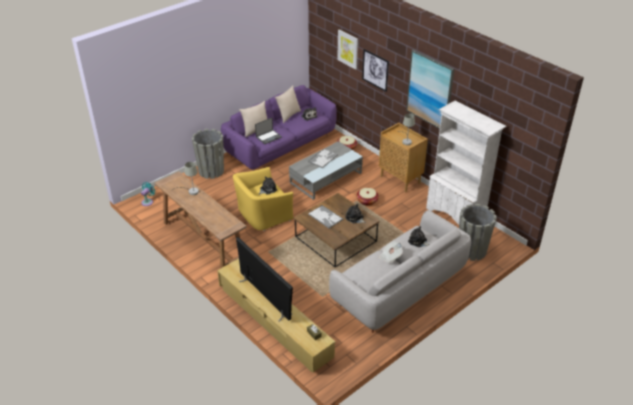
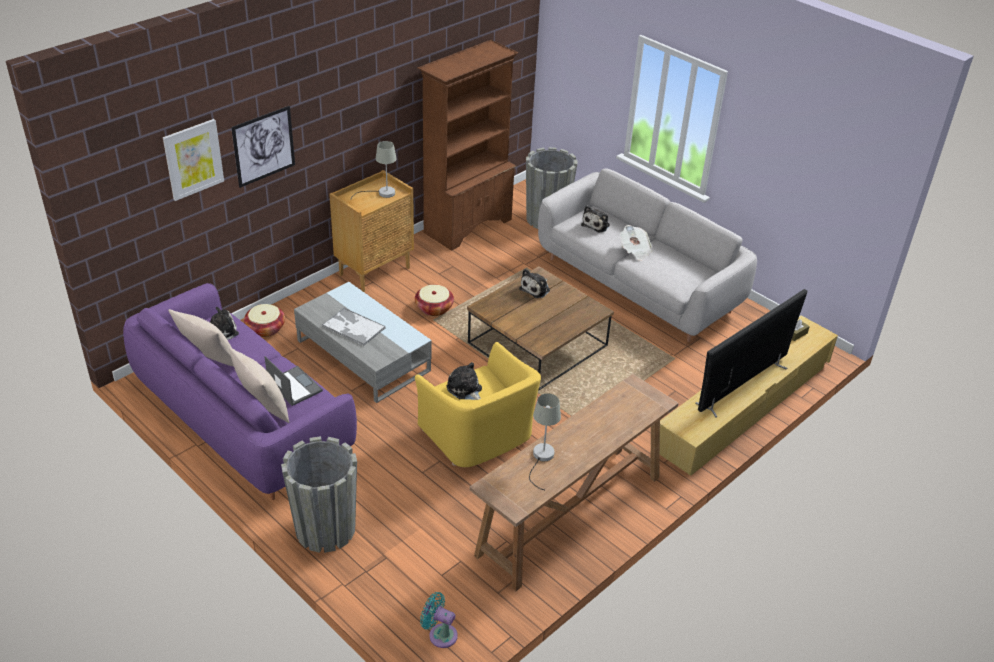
camera: 95 degrees left, 0 degrees up
tray [308,205,343,228] -> none
picture [406,50,454,129] -> none
white bookcase [426,100,506,225] -> brown bookcase [418,40,518,251]

